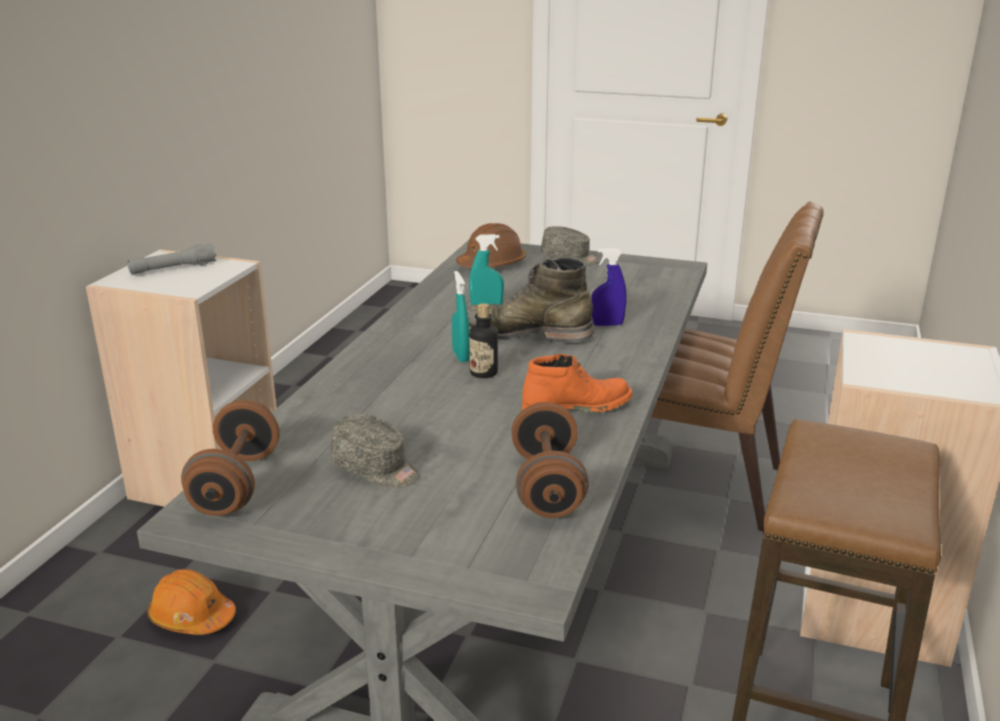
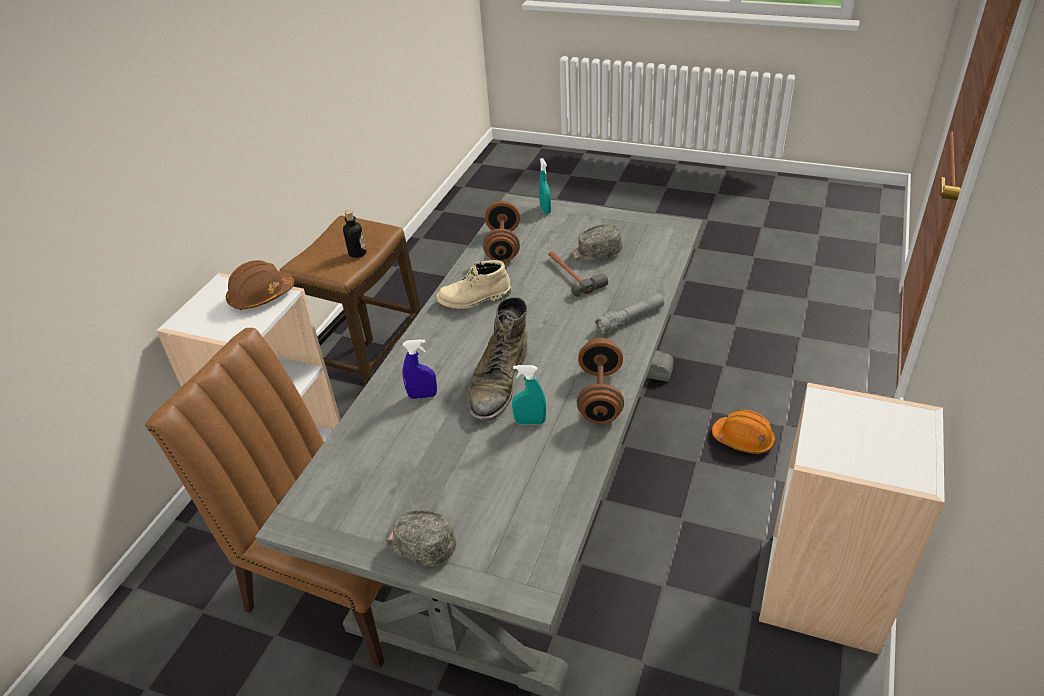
camera: 175 degrees left, 15 degrees up
grey flashlight [127,244,217,275] -> grey flashlight moved to [595,294,664,334]
brown dumbbell [181,400,280,516] -> brown dumbbell moved to [577,338,624,424]
grey cap [331,414,419,488] -> grey cap turned 45 degrees counterclockwise [569,224,622,262]
turquoise spray bottle [452,271,470,362] -> turquoise spray bottle moved to [539,158,551,214]
brown hard hat [456,223,526,268] -> brown hard hat moved to [226,260,295,310]
green boot [466,258,594,343] -> green boot turned 90 degrees clockwise [467,297,527,421]
bottle [469,303,498,378] -> bottle moved to [343,210,367,258]
orange boot [522,354,632,413] -> beige boot [437,260,511,309]
none -> hammer [548,251,608,297]

